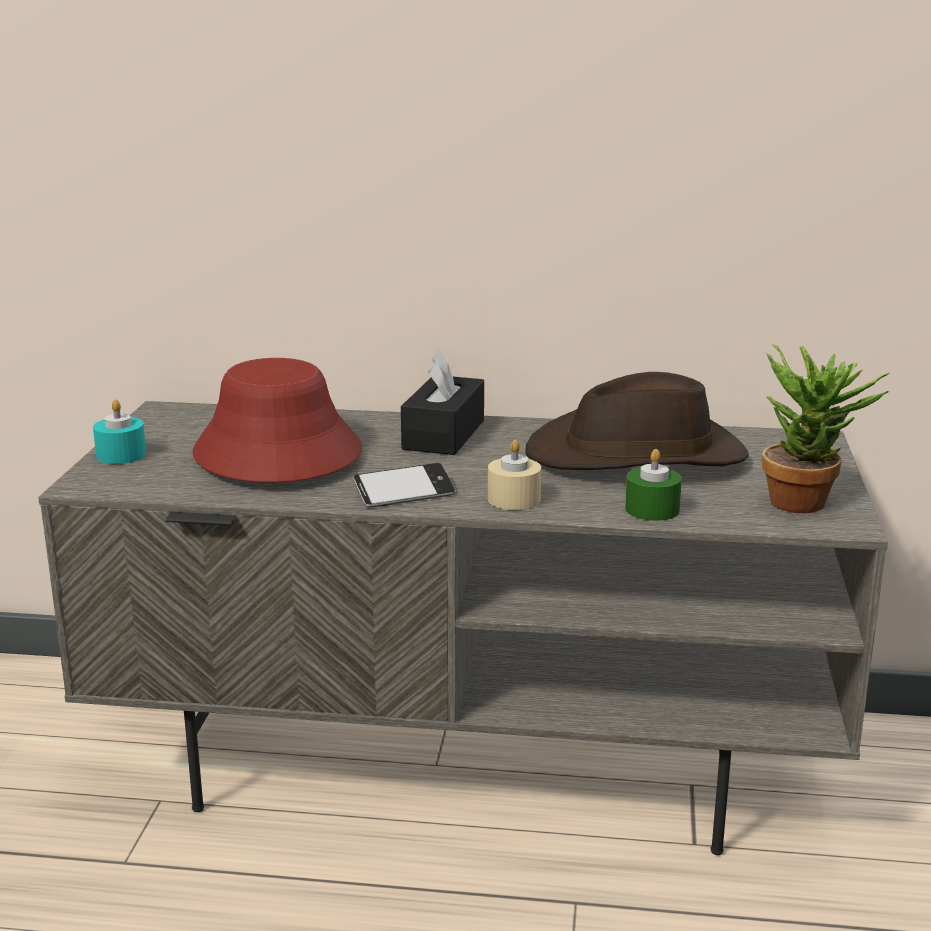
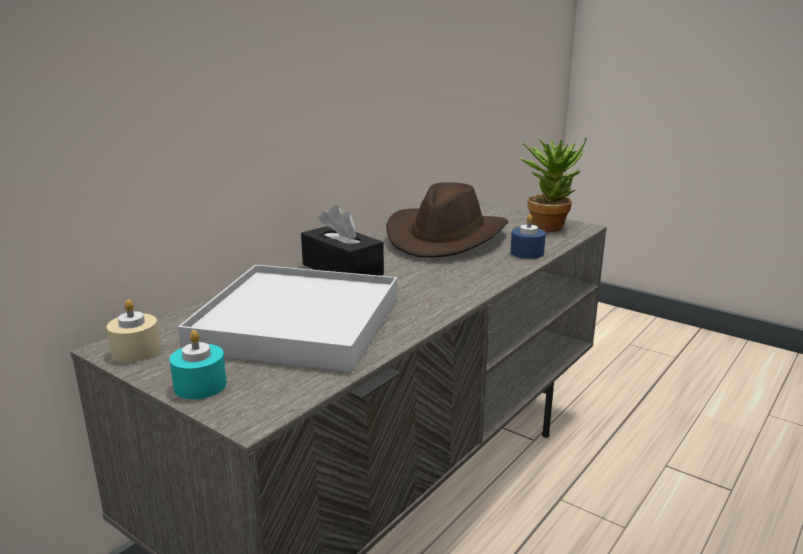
camera: 60 degrees left, 0 degrees up
red hat [193,358,362,482] -> white tray [178,265,397,372]
phone [353,463,455,508] -> none
beige candle [488,440,541,510] -> beige candle moved to [106,299,161,362]
green candle [625,449,682,521] -> blue candle [510,214,546,259]

